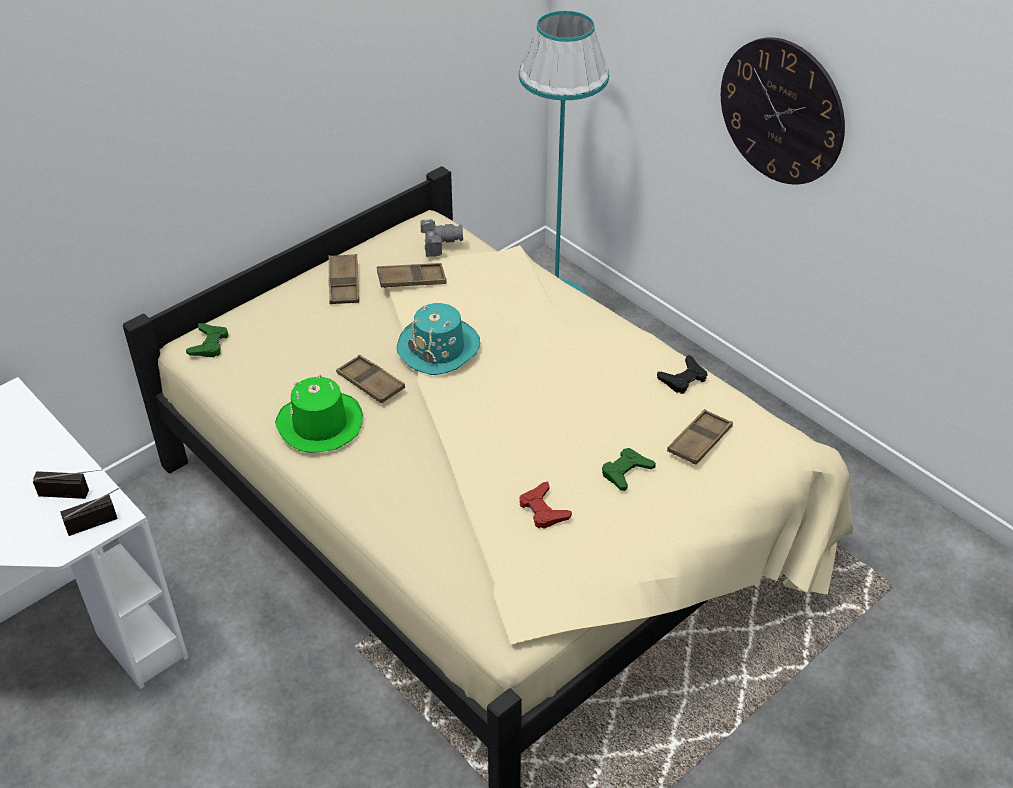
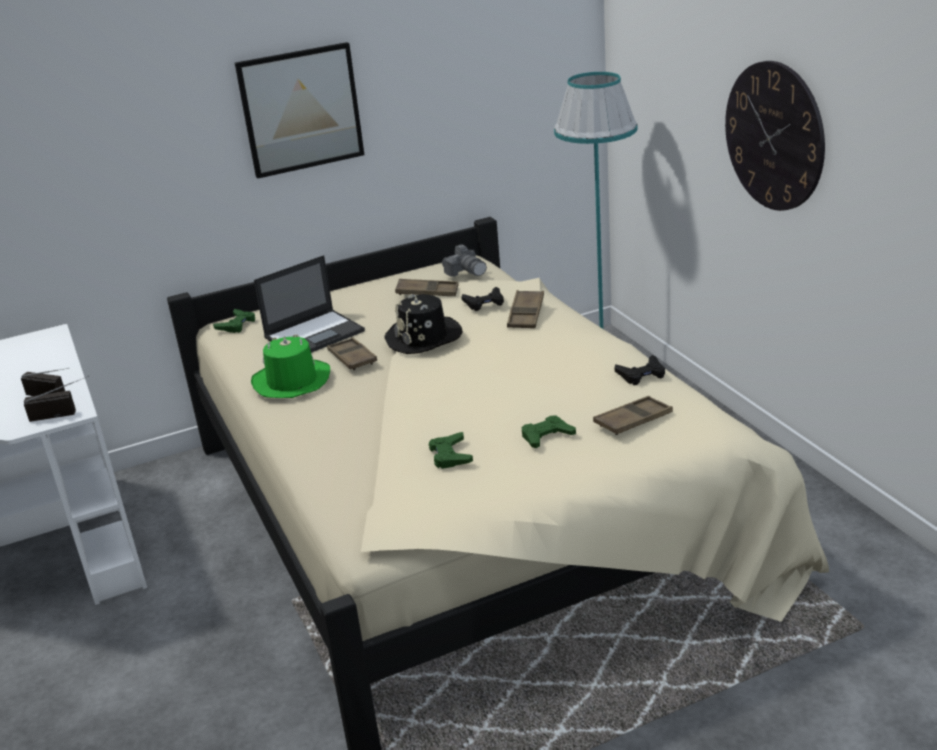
camera: 20 degrees right, 15 degrees down
brown tray [329,254,359,304] -> brown tray moved to [507,290,544,328]
turquoise hat [397,303,480,375] -> black hat [385,294,463,354]
camera [420,219,463,257] -> camera turned 45 degrees clockwise [442,245,487,277]
red game controller [520,482,572,529] -> green game controller [429,432,473,469]
none -> picture [235,42,364,179]
none -> laptop [254,255,365,353]
none -> black game controller [461,287,504,311]

